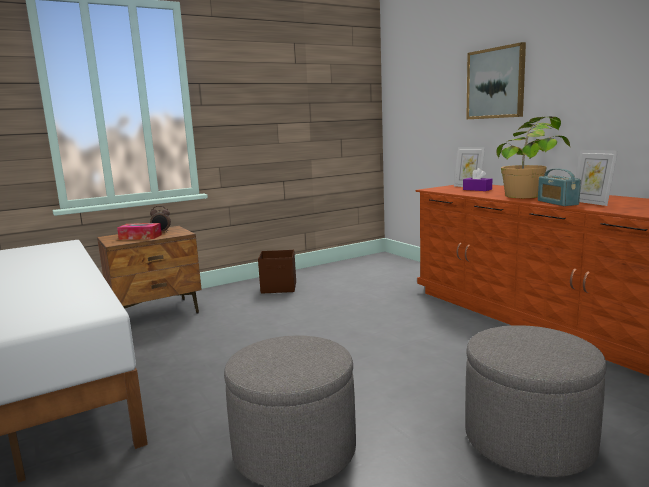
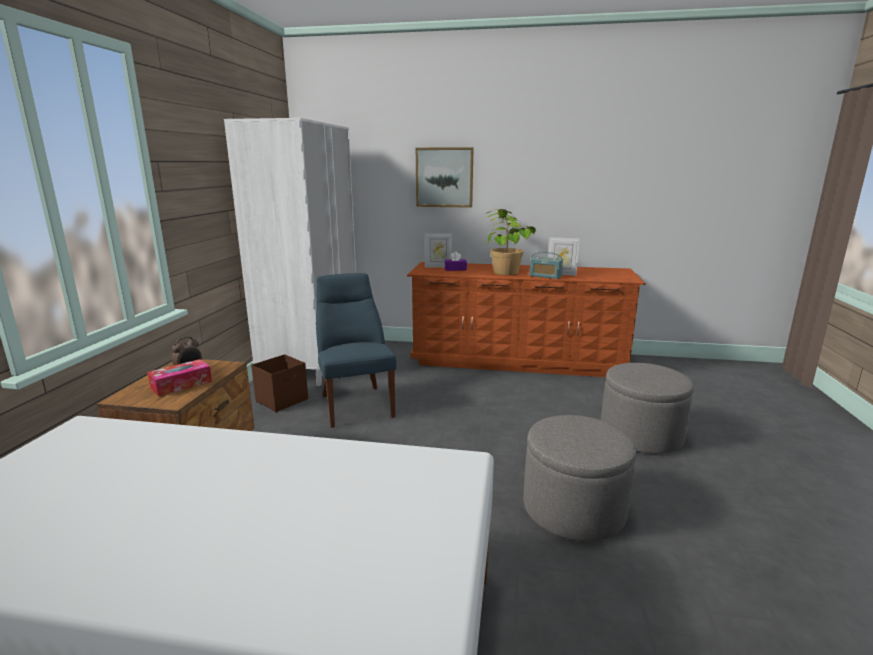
camera: 50 degrees left, 5 degrees up
none -> white wardrobe [224,118,356,386]
none -> blue chair [316,273,397,428]

